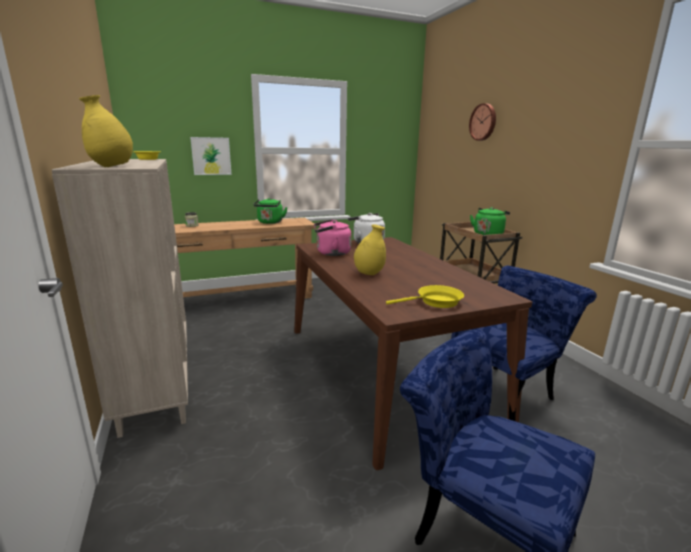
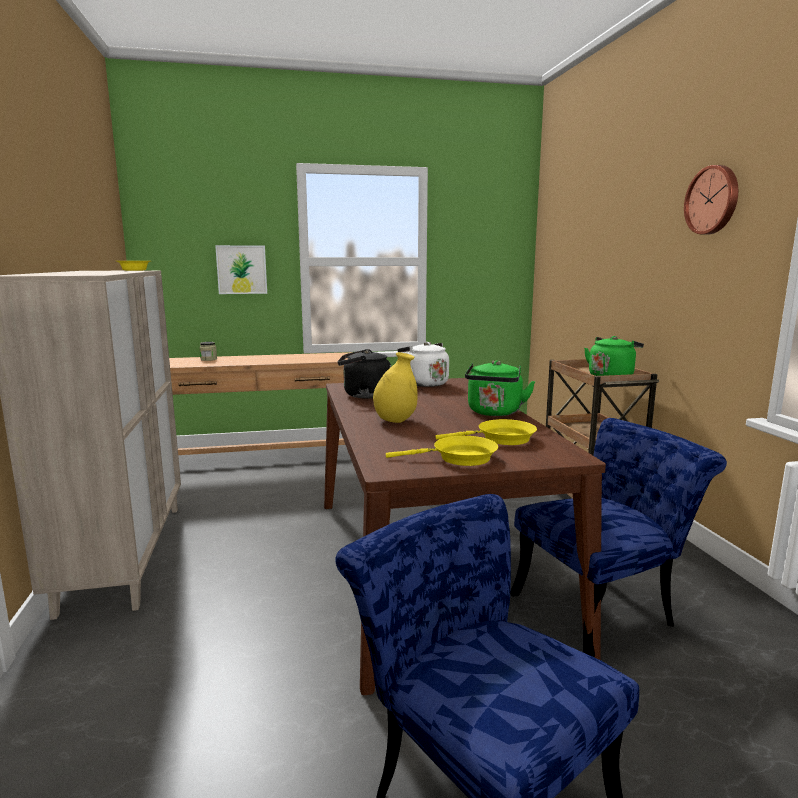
camera: 10 degrees right, 5 degrees down
yellow vase [79,95,133,167] -> none
green kettle [253,198,288,224] -> green kettle moved to [465,360,535,416]
pink kettle [314,219,351,256] -> black kettle [337,349,391,399]
wall clock [469,103,496,141] -> wall clock moved to [684,165,738,235]
none -> yellow frying pan [435,419,537,445]

